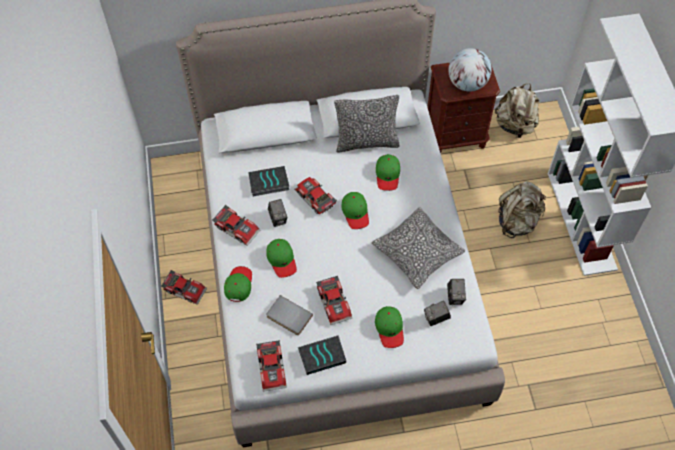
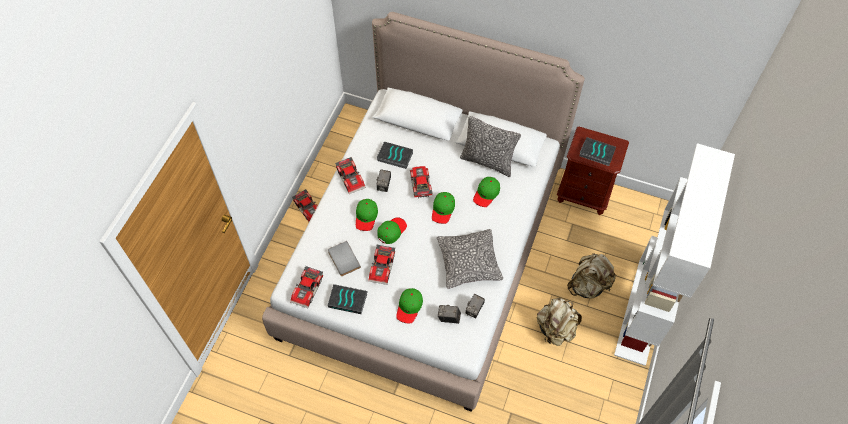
camera: 30 degrees right, 0 degrees up
green cap [224,266,252,302] -> green cap moved to [377,217,407,244]
globe [448,48,492,92] -> book [579,137,616,166]
beige backpack [495,83,539,138] -> beige backpack moved to [537,298,582,346]

